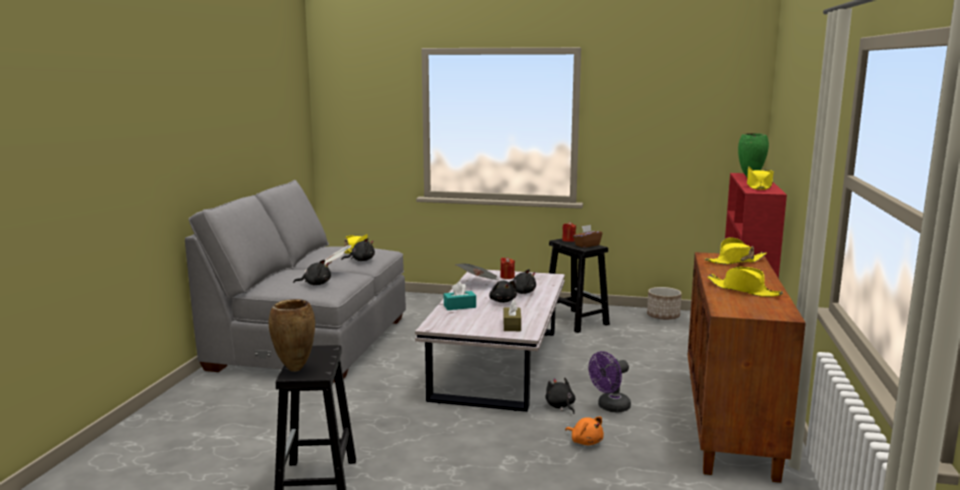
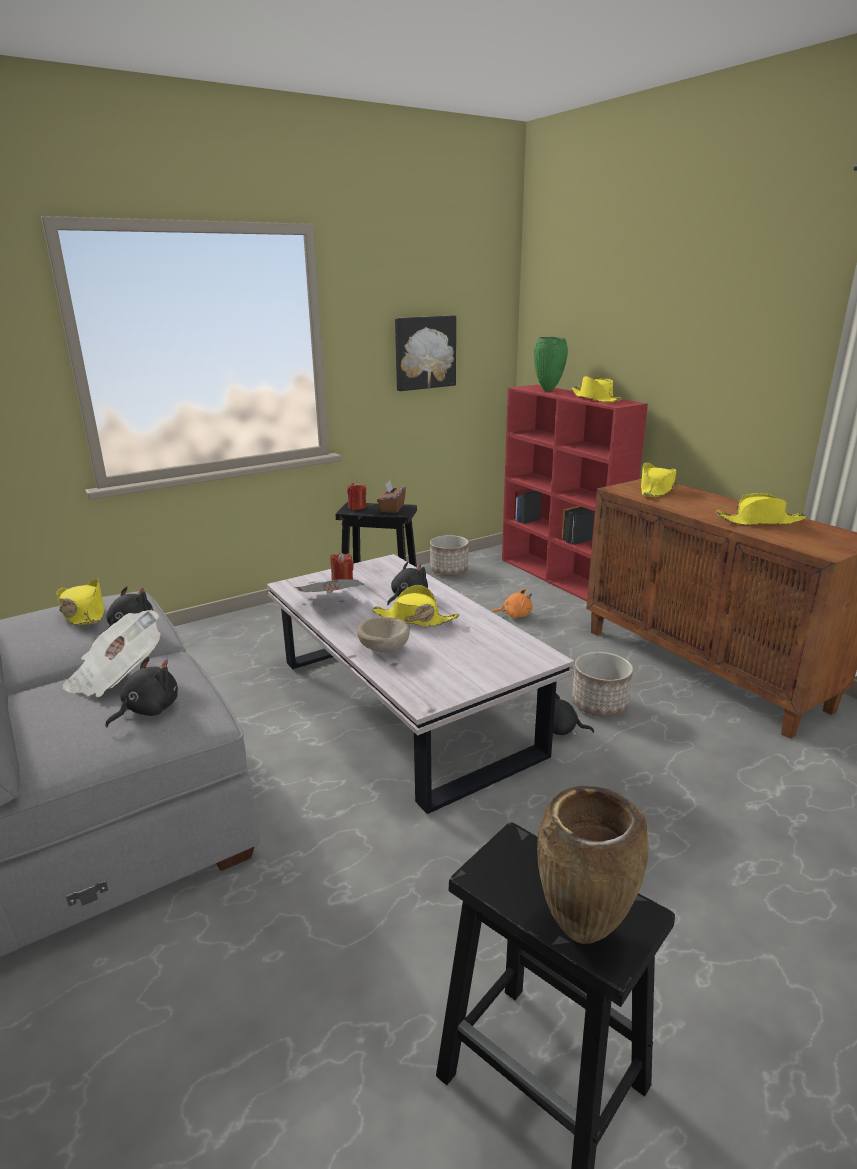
camera: 45 degrees left, 10 degrees up
turquoise tissue box [444,282,476,310] -> beige bowl [357,617,410,652]
black plush toy [489,281,517,303] -> yellow hat [372,585,459,626]
brown tissue box [504,300,521,331] -> none
orange plush toy [565,417,604,445] -> orange plush toy moved to [492,589,533,618]
purple fan [589,351,631,412] -> planter [572,652,633,717]
none -> picture [395,315,456,391]

